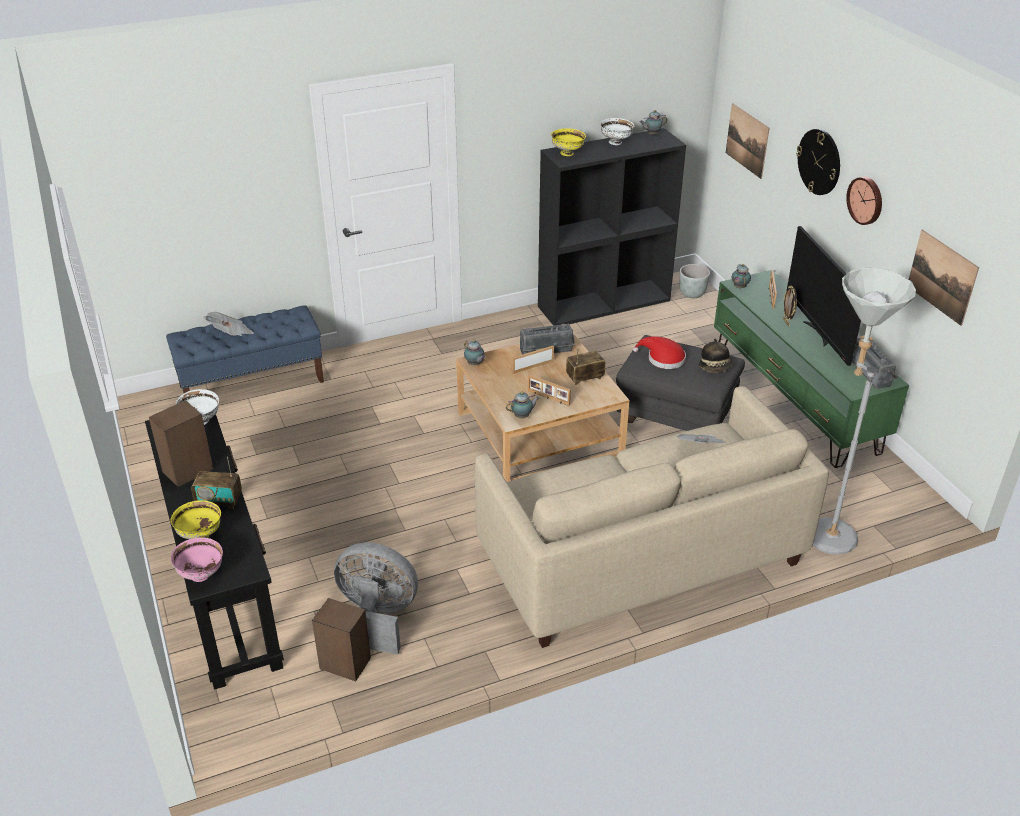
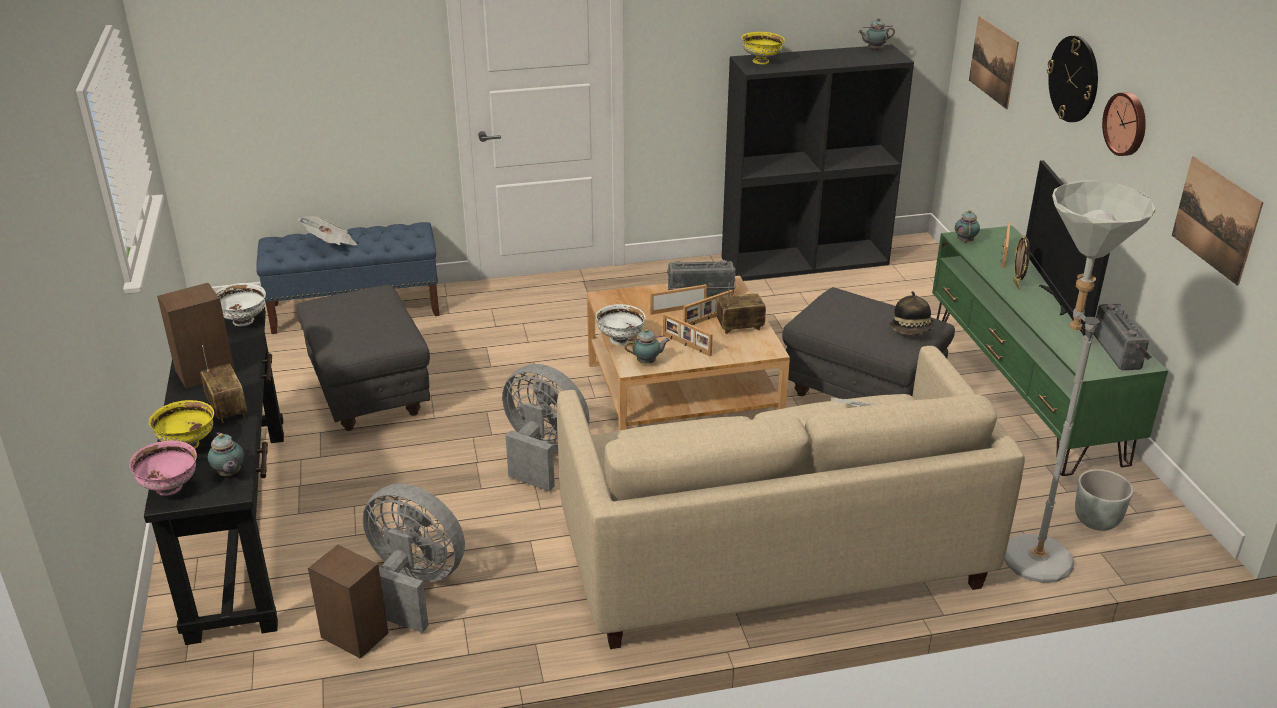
camera: 10 degrees right, 5 degrees down
radio [191,457,242,509] -> radio turned 135 degrees counterclockwise [201,345,247,423]
teapot [464,340,486,365] -> teapot moved to [208,432,244,476]
white bowl [600,118,634,145] -> white bowl moved to [596,304,646,345]
red hat [633,336,686,369] -> none
grey planter [680,264,710,298] -> grey planter moved to [1075,469,1133,531]
none -> grey ottoman [296,285,430,431]
none -> grey fan [502,364,590,492]
none -> picture frame [683,290,733,325]

